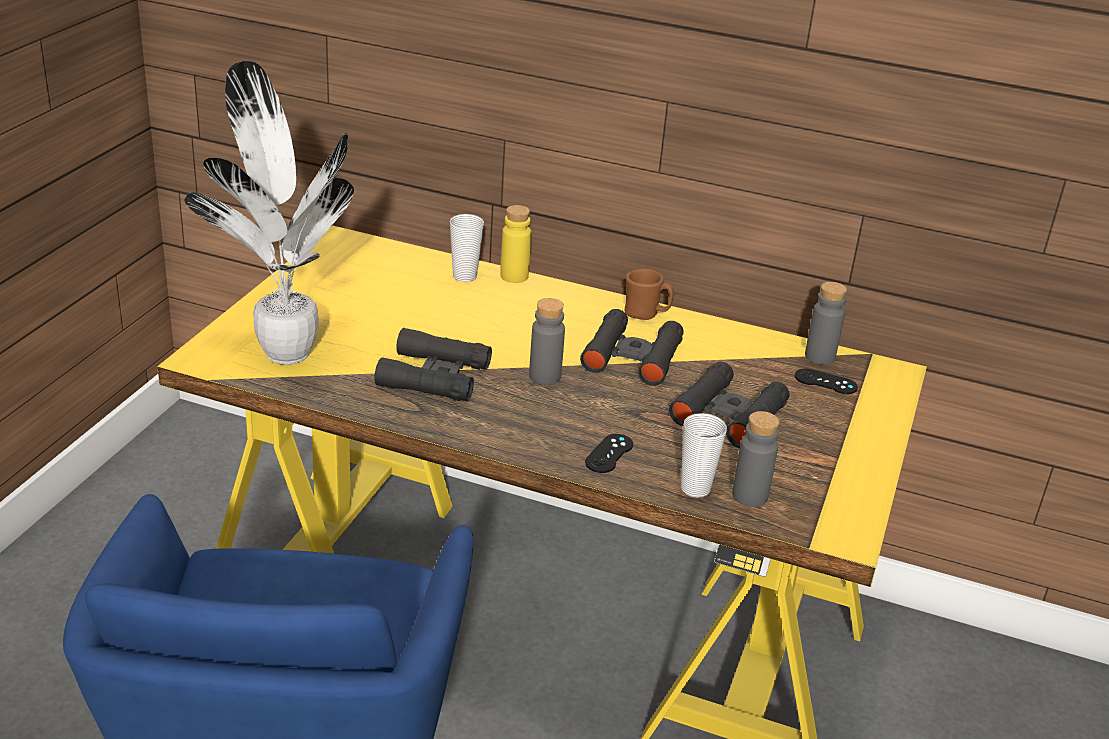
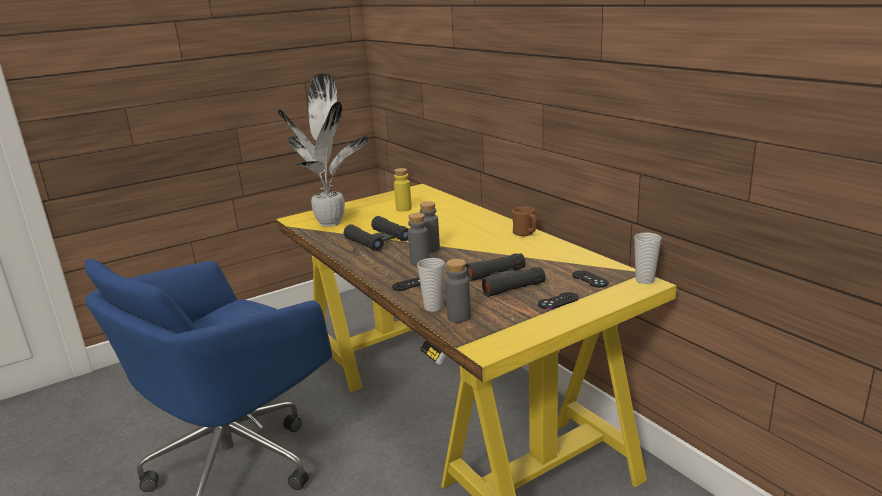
camera: 40 degrees right, 10 degrees down
cup [450,214,484,282] -> cup moved to [634,233,661,284]
yellow bottle [500,205,531,283] -> yellow bottle moved to [394,168,412,212]
black binoculars [580,309,684,386] -> none
grey bottle [805,282,847,364] -> grey bottle moved to [408,213,430,266]
none -> black game controller [538,292,579,309]

